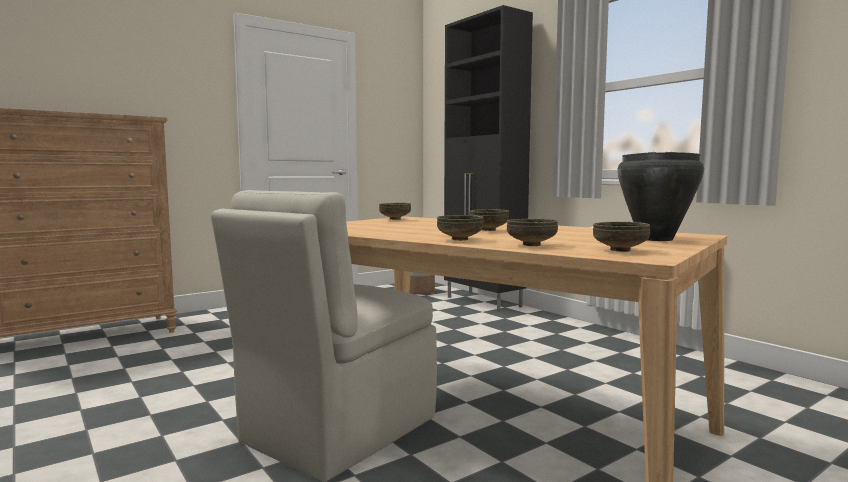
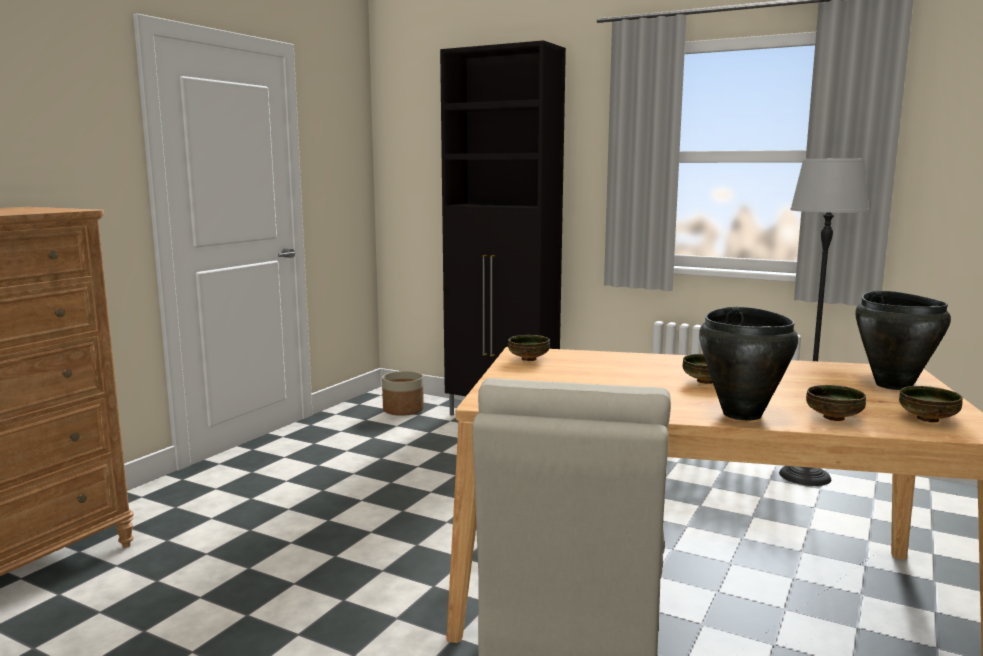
camera: 25 degrees left, 5 degrees up
bowl [437,215,484,241] -> black cooking pot [699,307,798,420]
none -> floor lamp [779,159,869,486]

